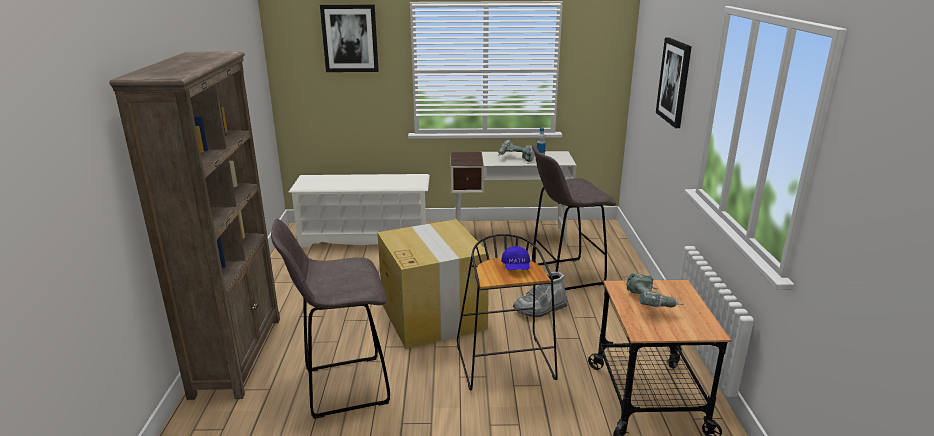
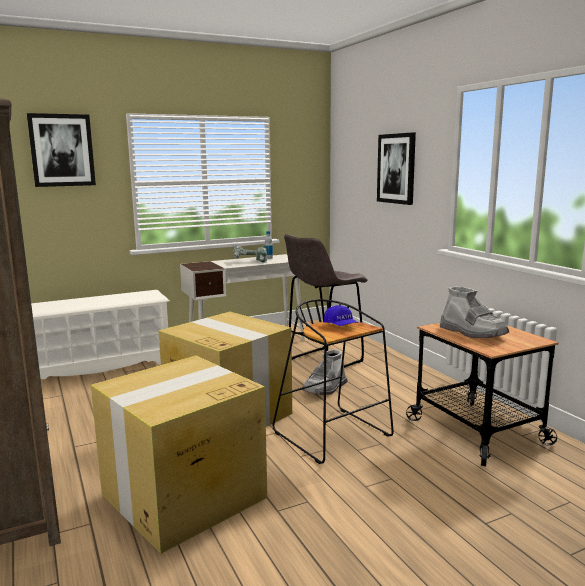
camera: 25 degrees left, 10 degrees down
grey stool [271,219,390,419] -> cardboard box [91,356,267,554]
power drill [626,273,685,307] -> grey boot [440,286,509,338]

